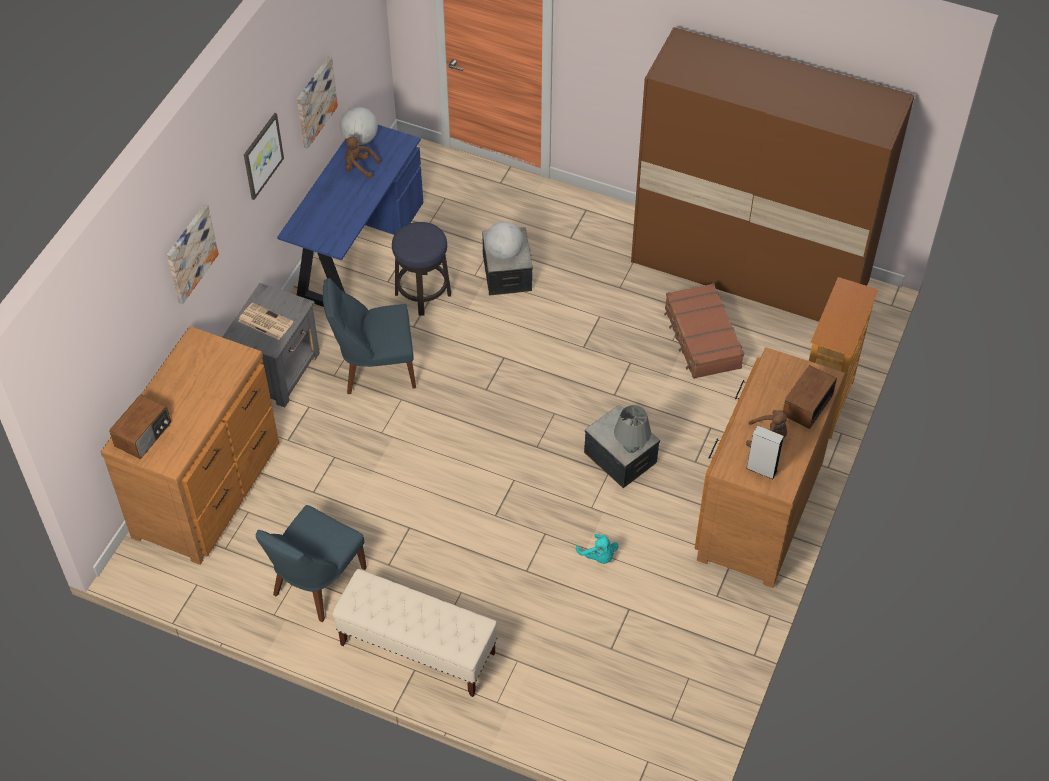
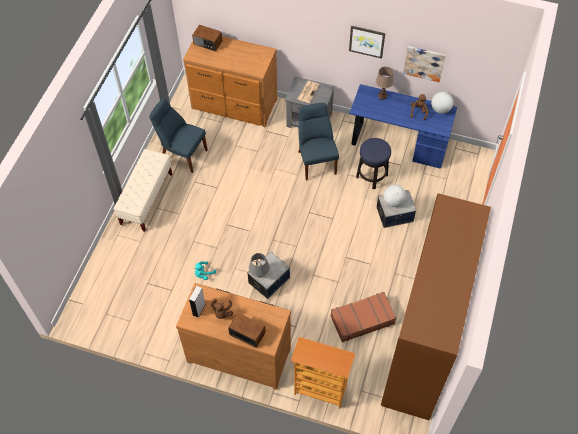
camera: 85 degrees right, 5 degrees up
picture [167,204,219,304] -> none
none -> brown table lamp [376,67,393,100]

